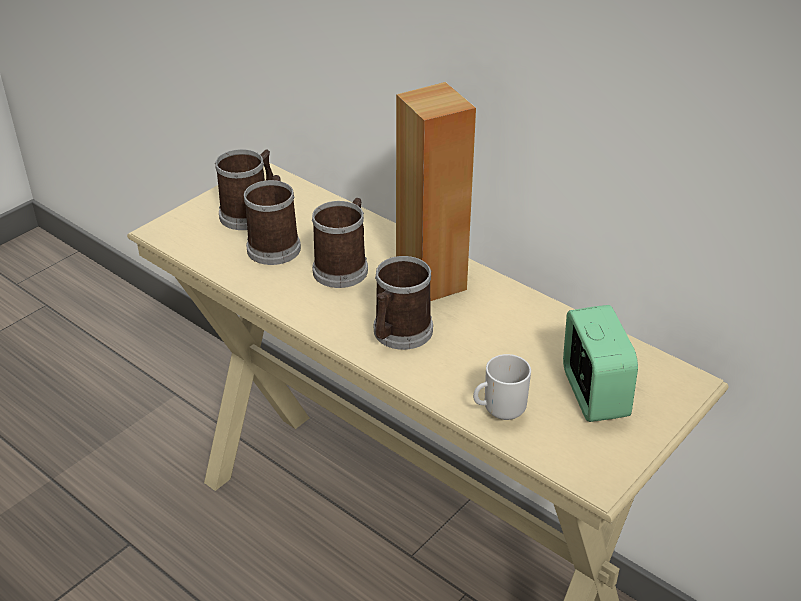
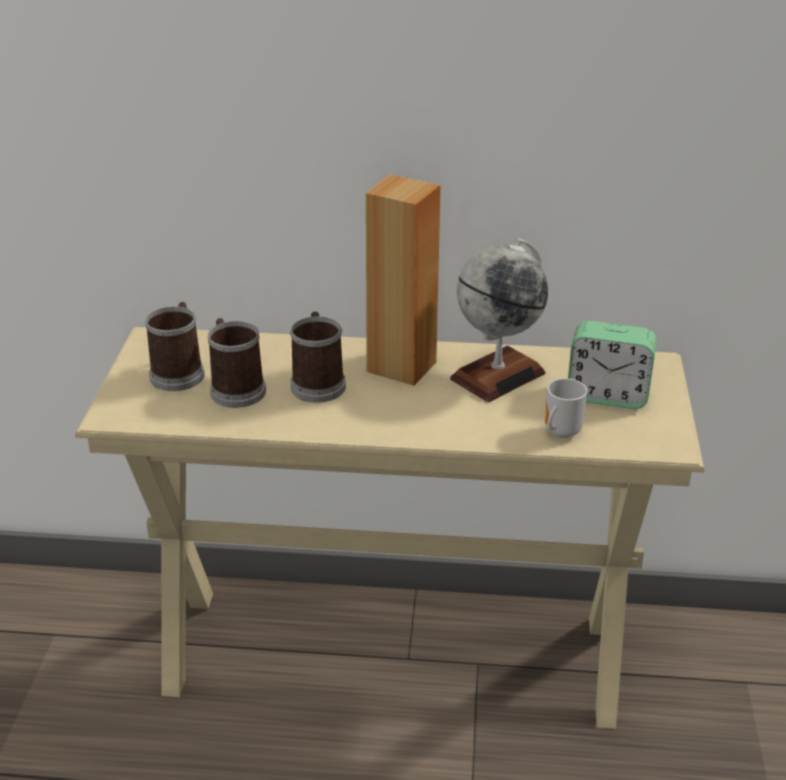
camera: 35 degrees left, 5 degrees down
mug [374,256,433,350] -> none
alarm clock [563,305,638,422] -> alarm clock turned 150 degrees clockwise [568,321,657,409]
none -> globe [450,238,548,402]

